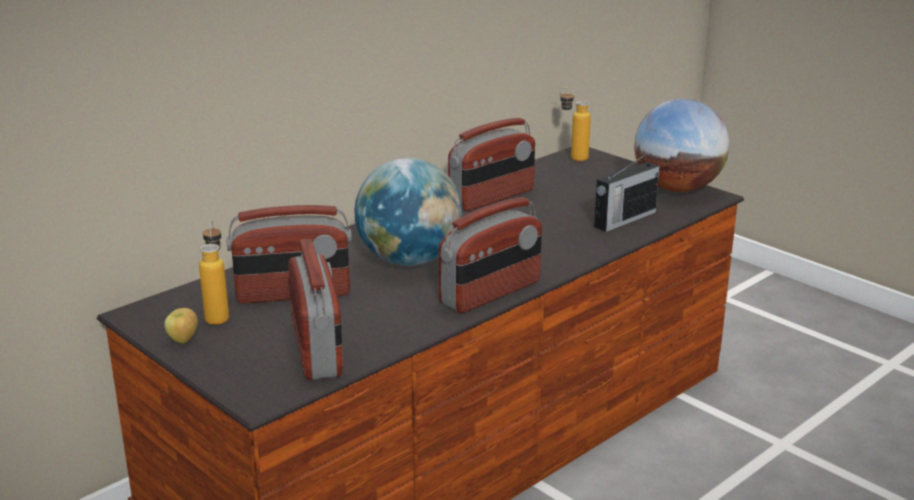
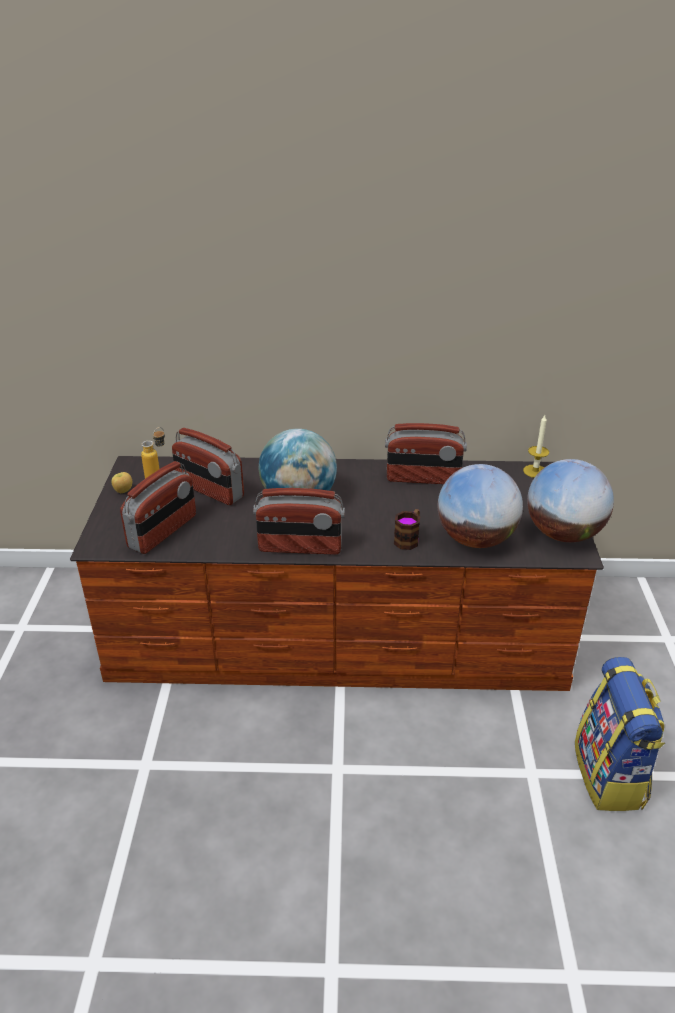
camera: 45 degrees right, 10 degrees up
bottle [560,88,591,161] -> candle [523,415,549,478]
radio [594,153,660,232] -> globe [438,464,523,548]
none -> mug [394,509,420,550]
none -> backpack [575,657,665,811]

